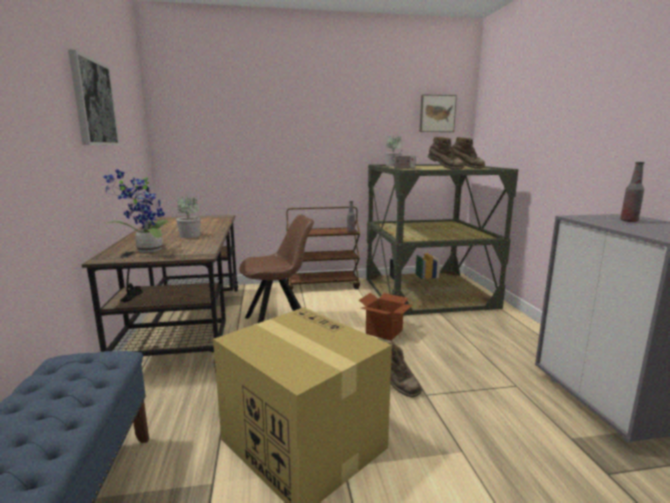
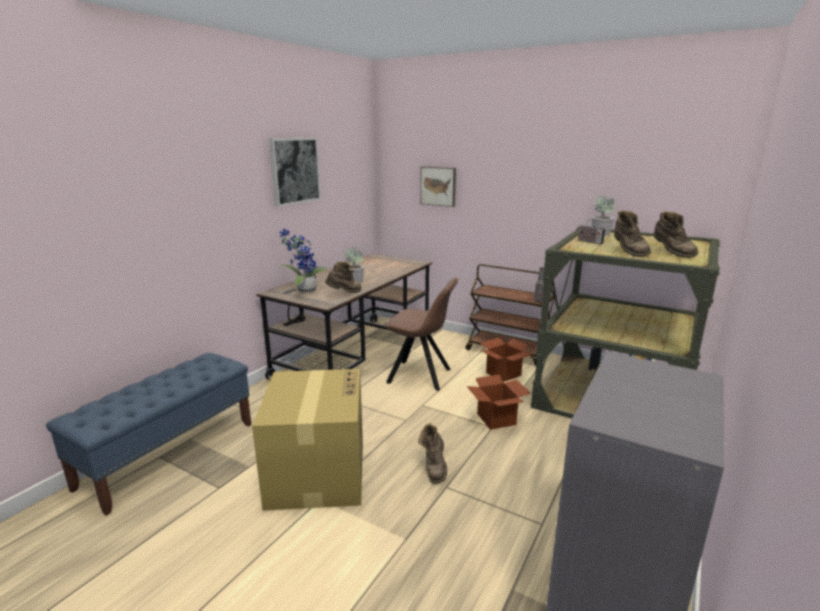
camera: 40 degrees right, 5 degrees up
picture [420,94,457,132] -> picture moved to [420,167,456,207]
bottle [620,162,645,222] -> none
none -> brown boot [325,262,362,293]
none -> cardboard box [481,338,532,382]

